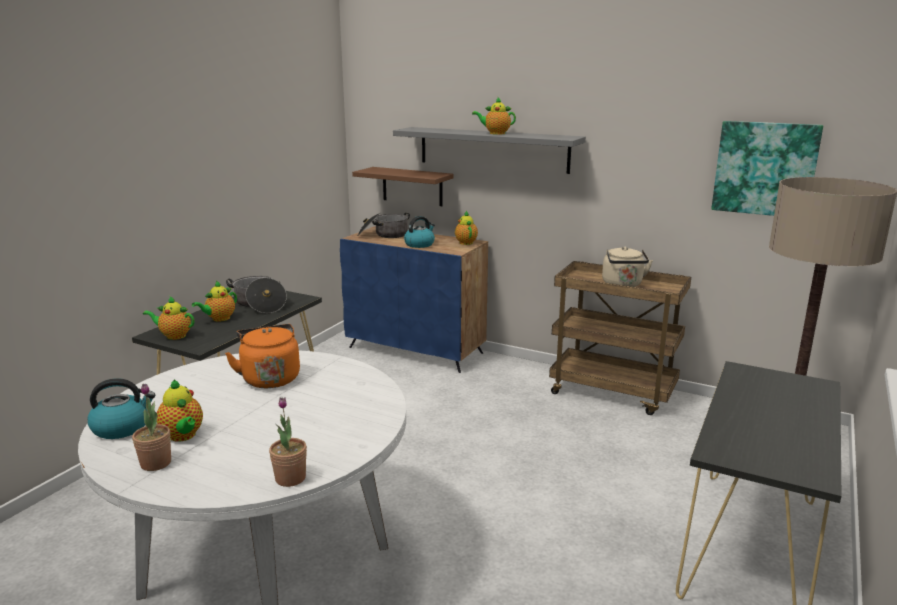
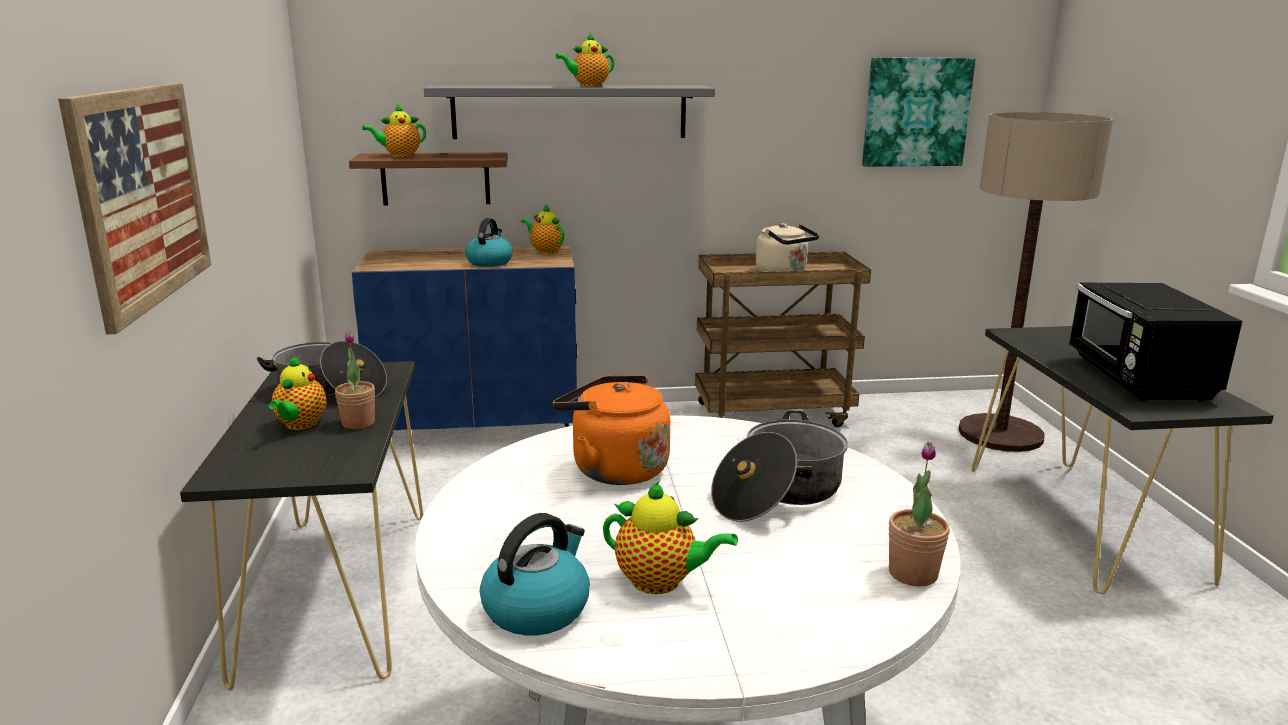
camera: 35 degrees left, 0 degrees up
potted plant [132,384,171,471] -> potted plant moved to [335,332,375,429]
teapot [143,296,194,340] -> teapot moved to [362,103,426,157]
cooking pot [358,212,410,238] -> cooking pot moved to [711,410,848,522]
none -> picture [58,83,211,334]
none -> black microwave [1068,283,1243,402]

